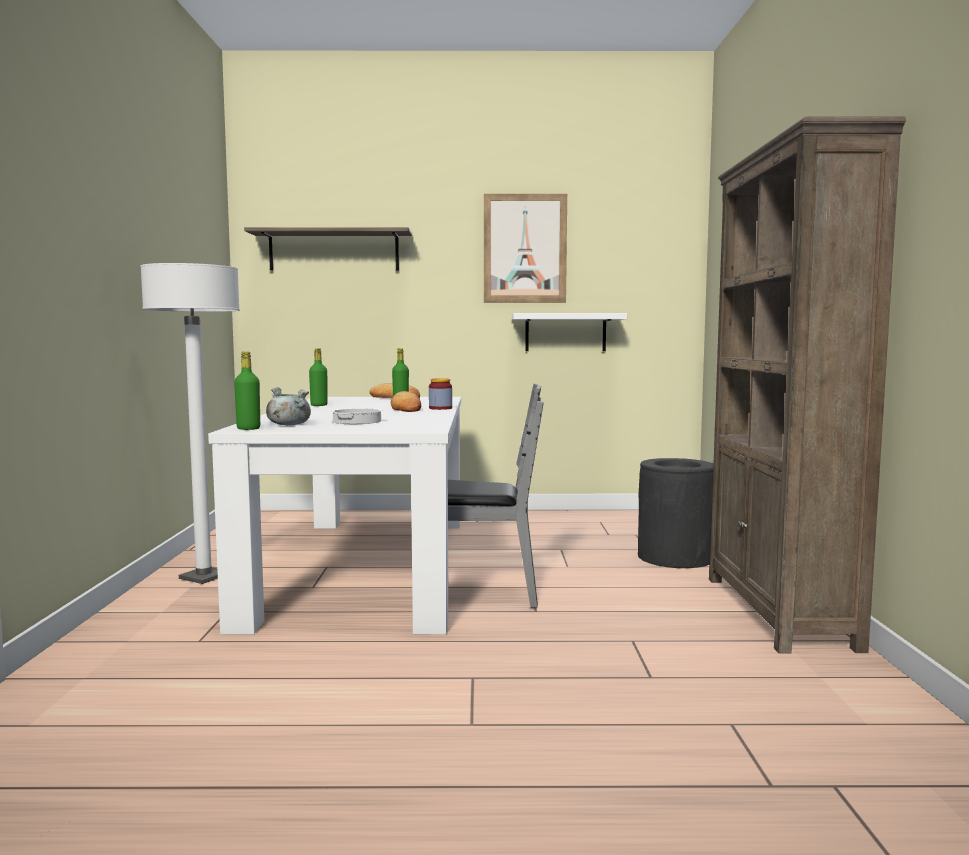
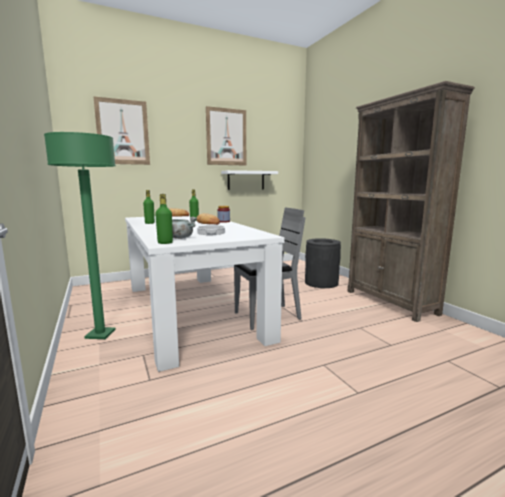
camera: 25 degrees left, 5 degrees up
white floor lamp [141,263,240,584] -> green floor lamp [44,132,116,339]
shelf [244,227,412,270] -> picture [93,96,150,165]

